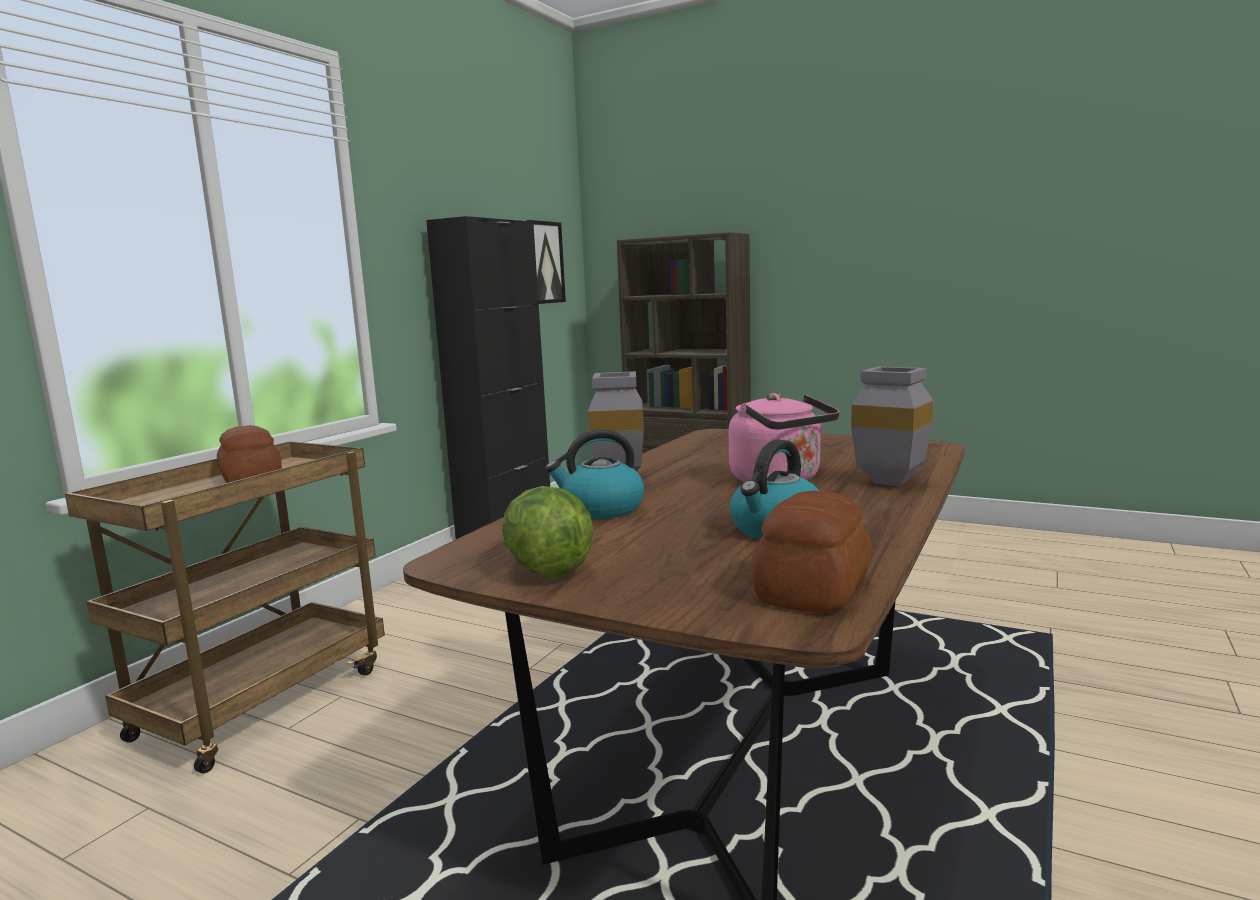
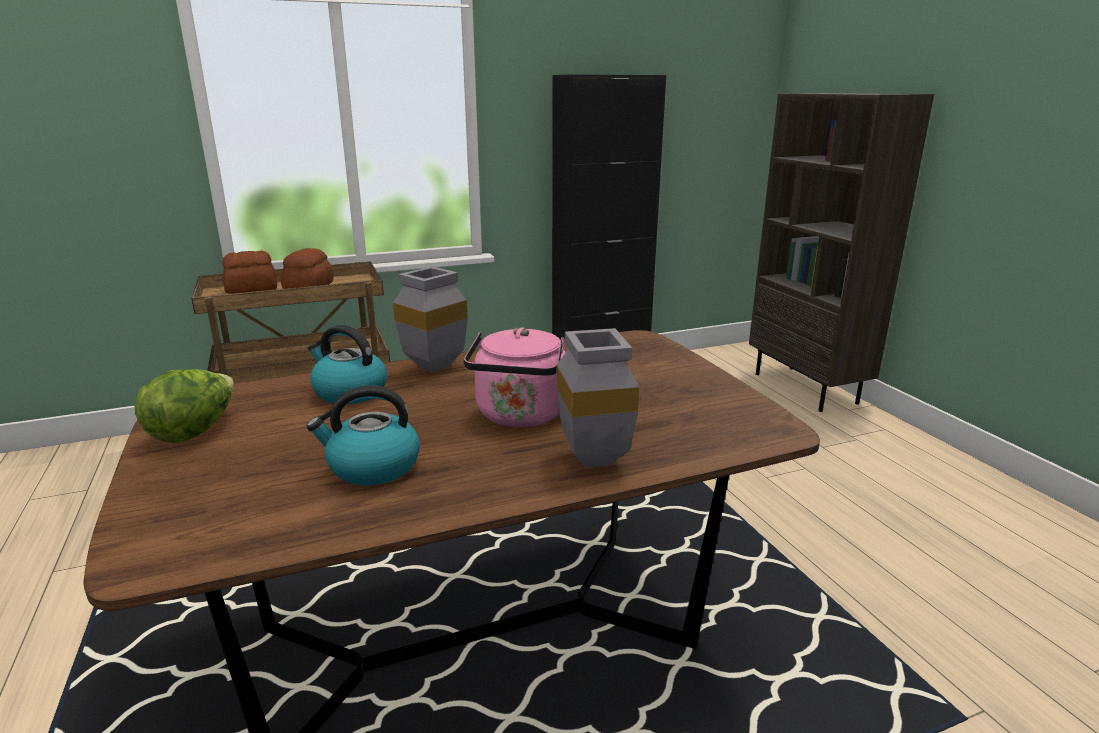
camera: 40 degrees right, 10 degrees up
picture [526,220,566,304] -> none
bread [751,490,872,612] -> bread moved to [222,250,277,294]

